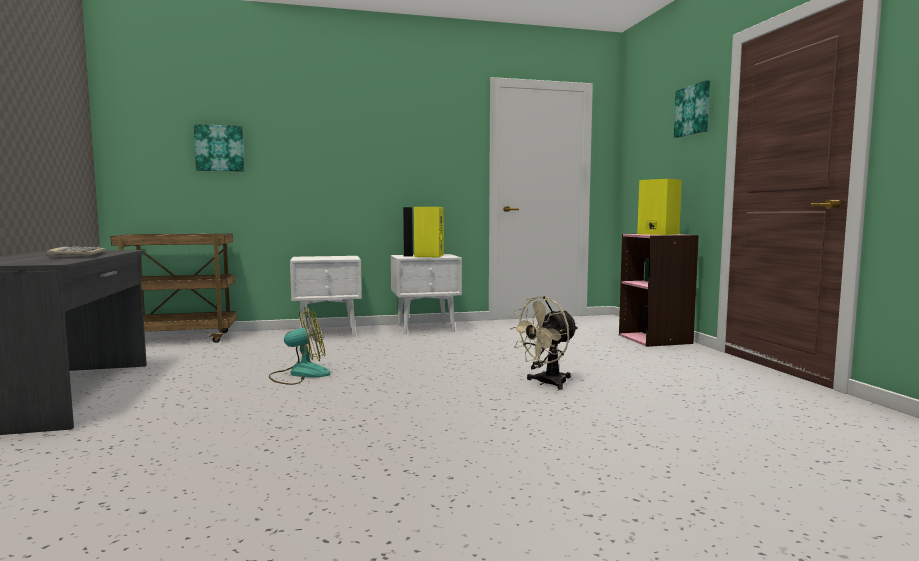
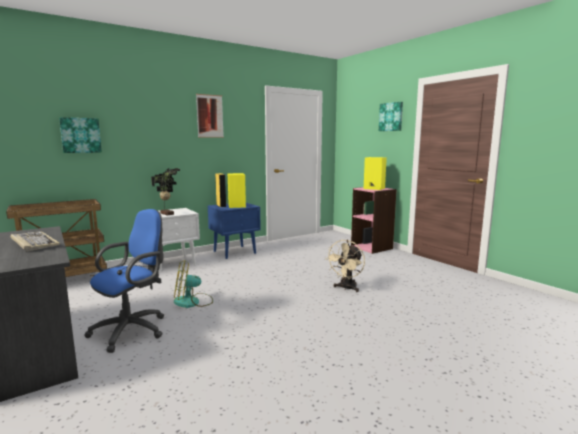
camera: 20 degrees left, 5 degrees up
fan [269,307,330,385] -> fan turned 150 degrees counterclockwise [174,261,213,308]
white nightstand [391,254,462,335] -> blue nightstand [208,203,261,259]
none -> blue office chair [84,209,164,353]
none -> potted plant [151,168,180,216]
none -> picture [196,94,224,138]

